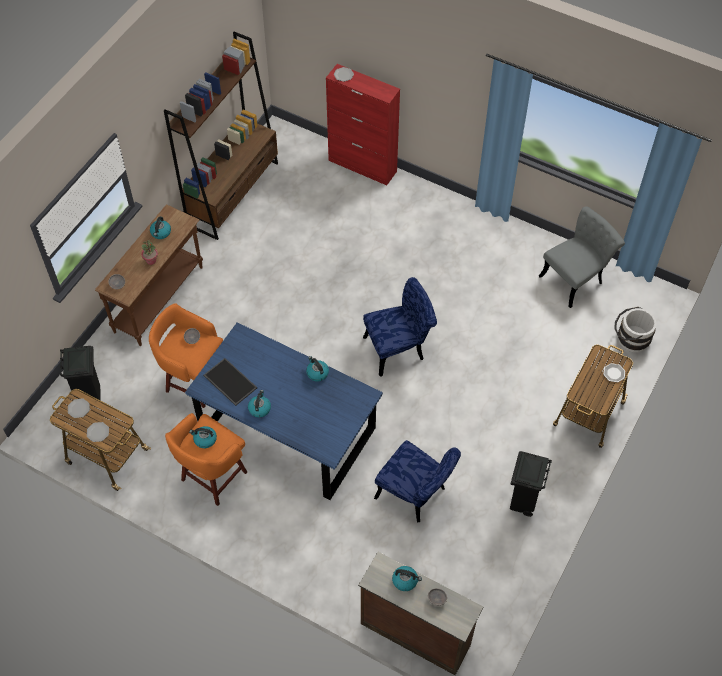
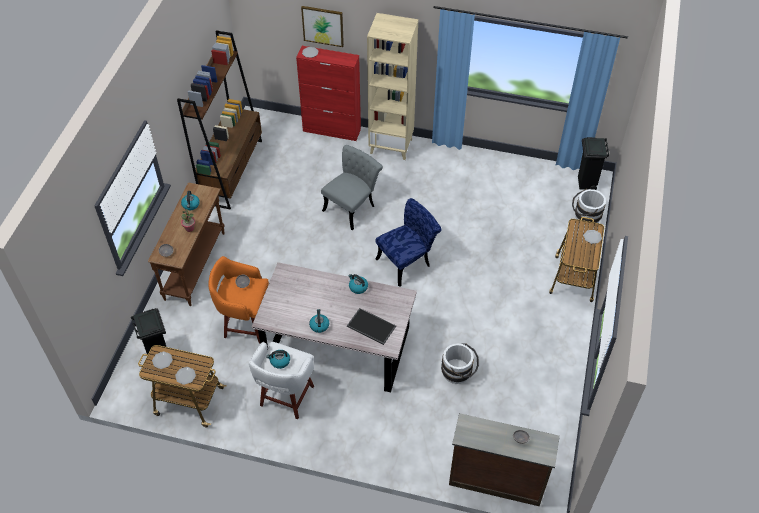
camera: 15 degrees left, 5 degrees down
orange stool [165,413,247,506] -> white stool [249,342,314,419]
blue dining table [185,322,383,500] -> grey dining table [252,262,417,393]
tray [203,358,257,406] -> tray moved to [347,308,396,345]
blue chair [374,440,461,523] -> white bucket [441,343,479,384]
kettle [392,566,422,591] -> none
black trash can [510,451,552,517] -> black trash can moved to [578,137,609,190]
grey chair [539,206,625,308] -> grey chair moved to [321,145,383,230]
none -> picture [301,6,344,47]
none -> beige bookcase [367,13,418,160]

